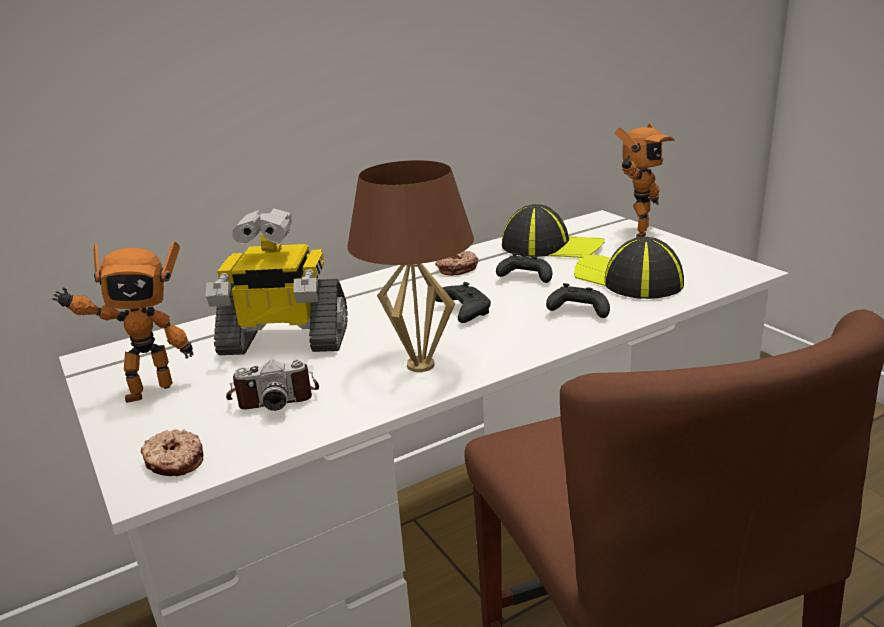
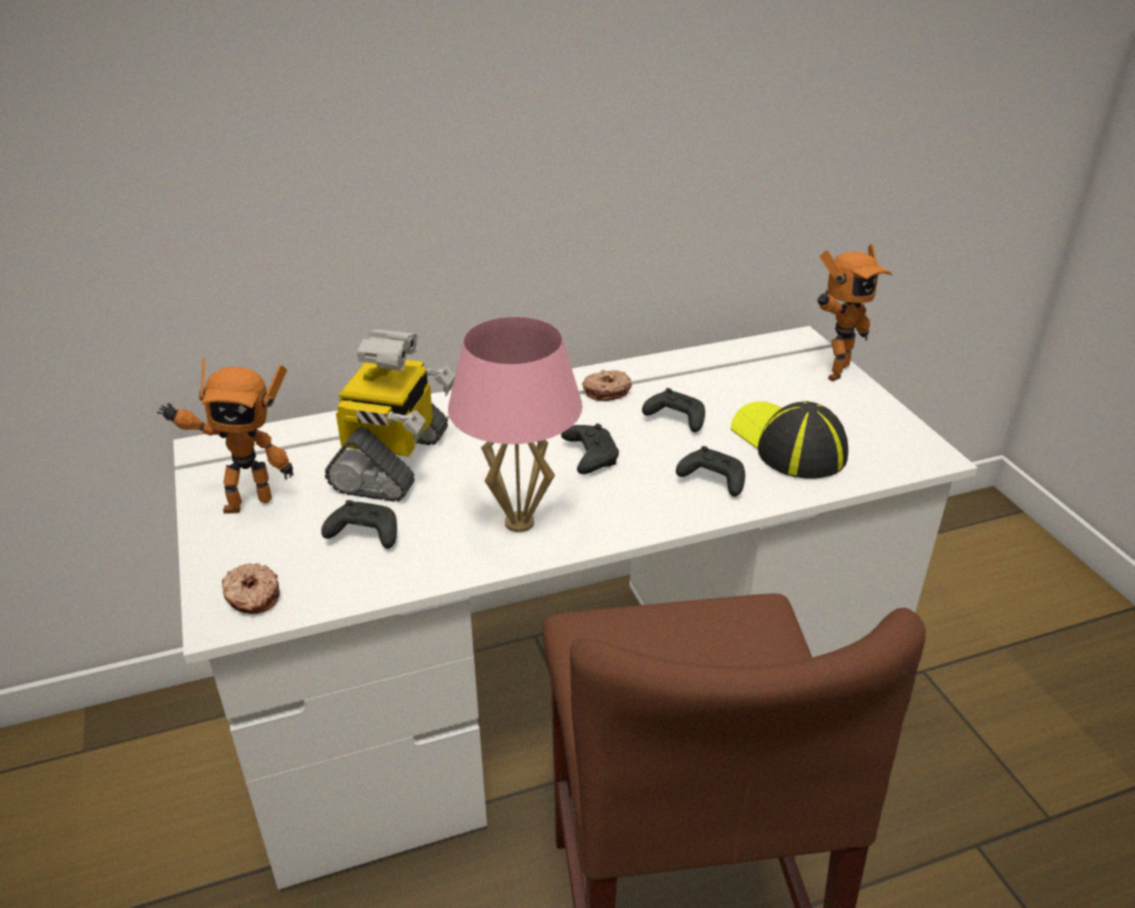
camera: 10 degrees right, 10 degrees up
toy robot [206,208,348,355] -> toy robot turned 90 degrees counterclockwise [325,329,455,502]
camera [226,360,319,411] -> black game controller [321,500,397,549]
brown table lamp [347,160,474,372] -> pink table lamp [448,317,582,532]
cap [502,204,605,258] -> none

